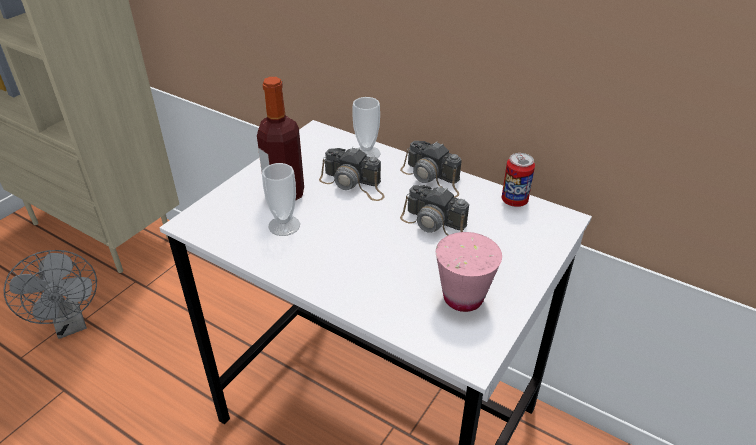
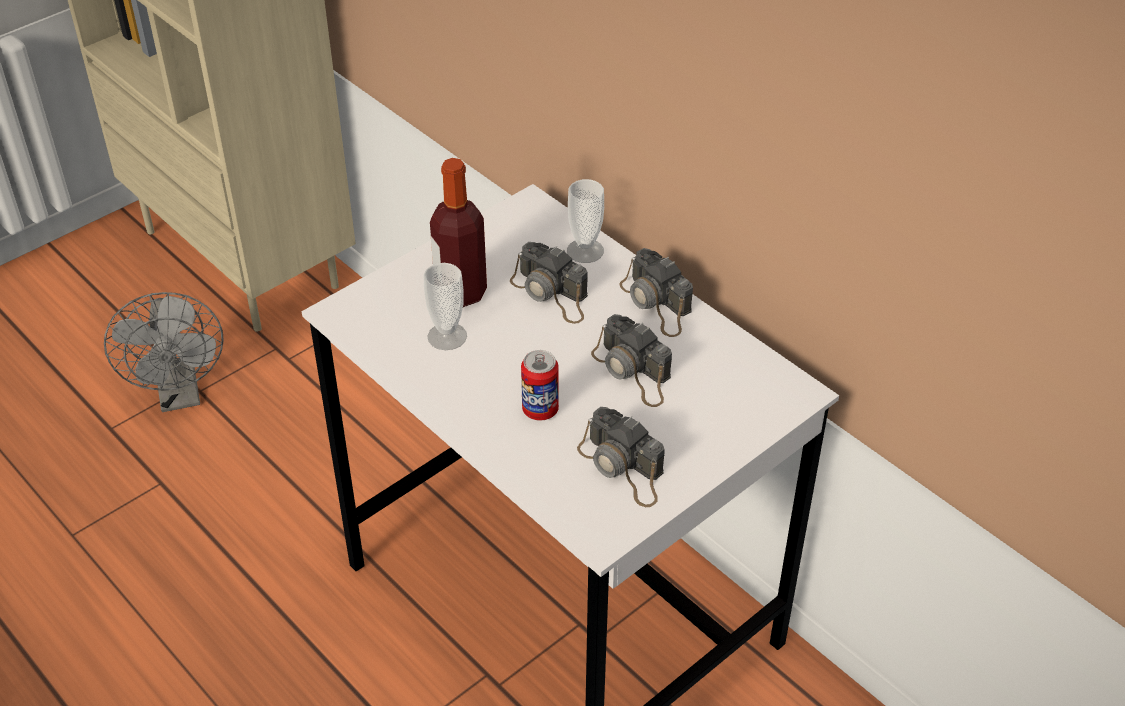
camera: 15 degrees right, 5 degrees up
pink cup [436,232,502,312] -> camera [577,407,665,507]
can [502,153,535,207] -> can moved to [521,350,559,421]

